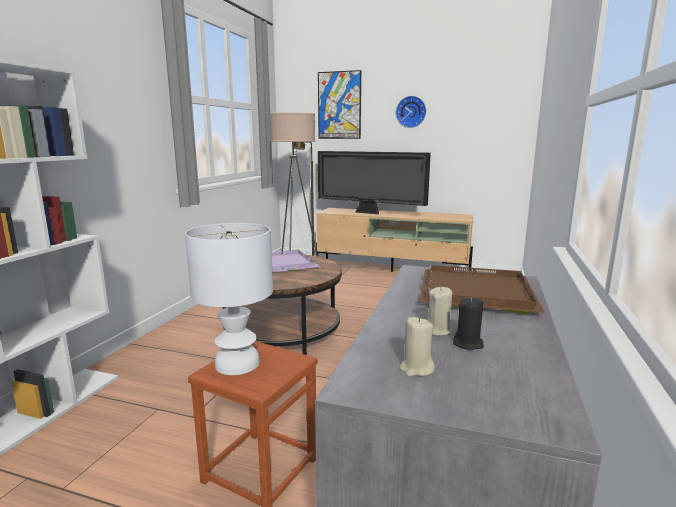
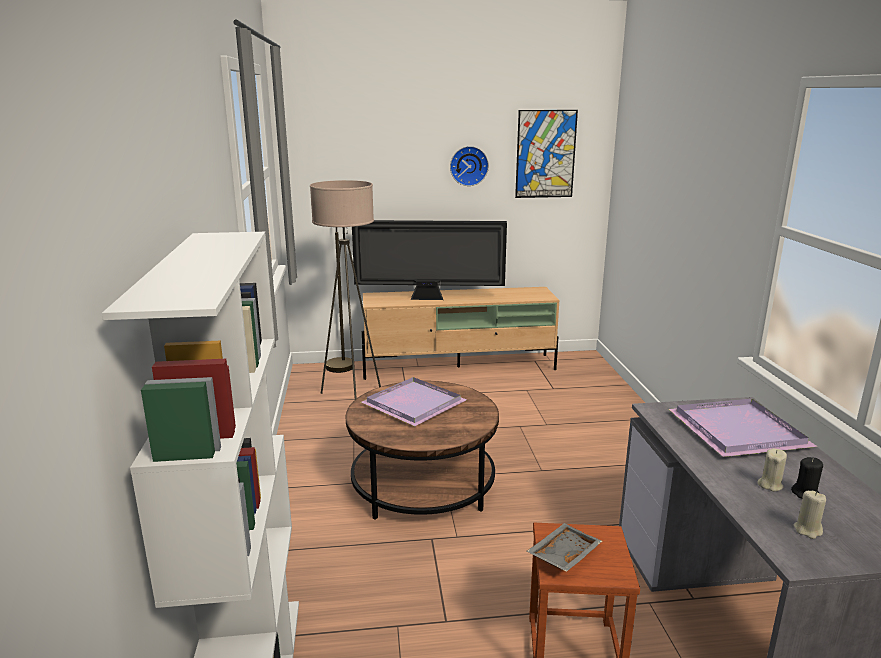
camera: 25 degrees left, 5 degrees up
white table lamp [185,223,273,375] -> grey tray [527,523,602,572]
picture [318,70,361,139] -> picture moved to [515,110,578,198]
brown tray [419,265,545,314] -> purple tray [669,399,818,457]

